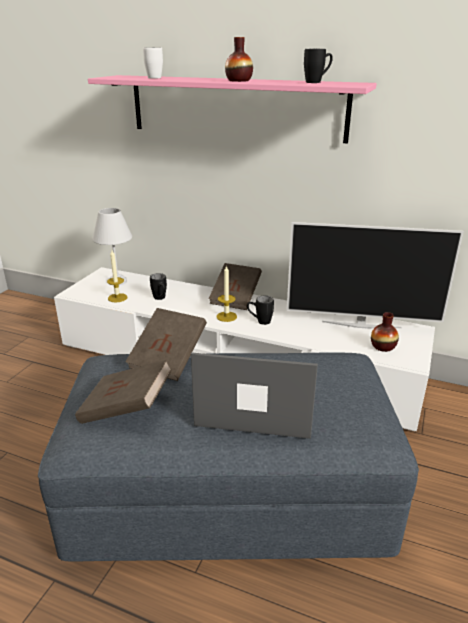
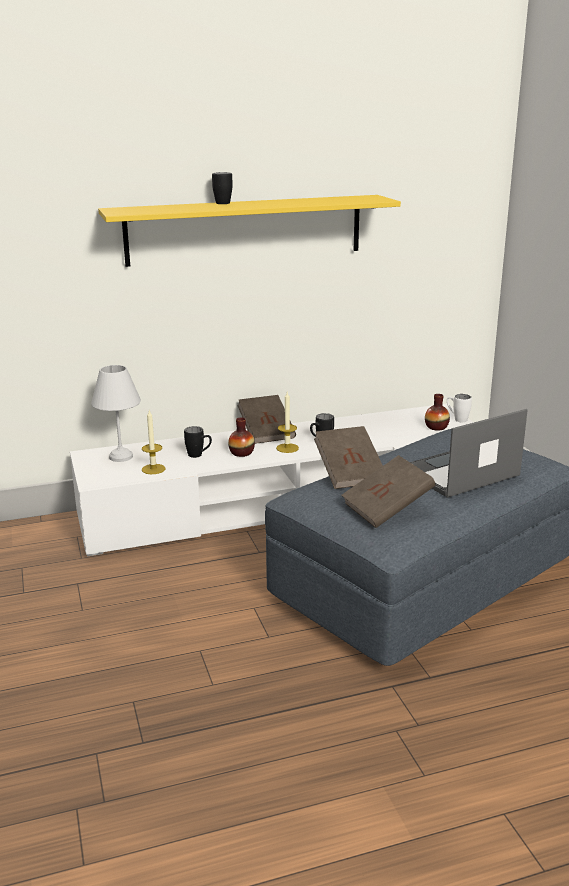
camera: 40 degrees left, 5 degrees down
pink shelf [88,75,377,144] -> yellow shelf [98,195,401,267]
white mug [143,47,163,78] -> white mug moved to [447,394,472,422]
vase [225,37,253,82] -> vase moved to [228,417,255,457]
television [287,222,464,328] -> none
black mug [304,49,333,83] -> black mug moved to [212,172,233,204]

